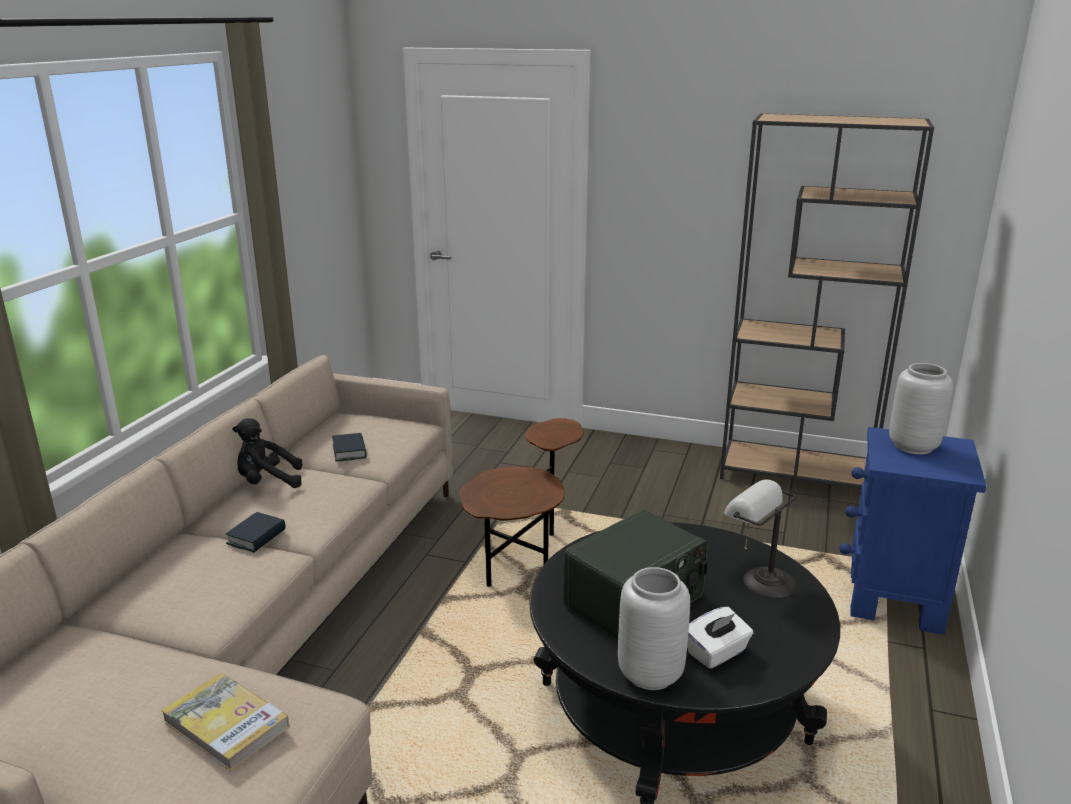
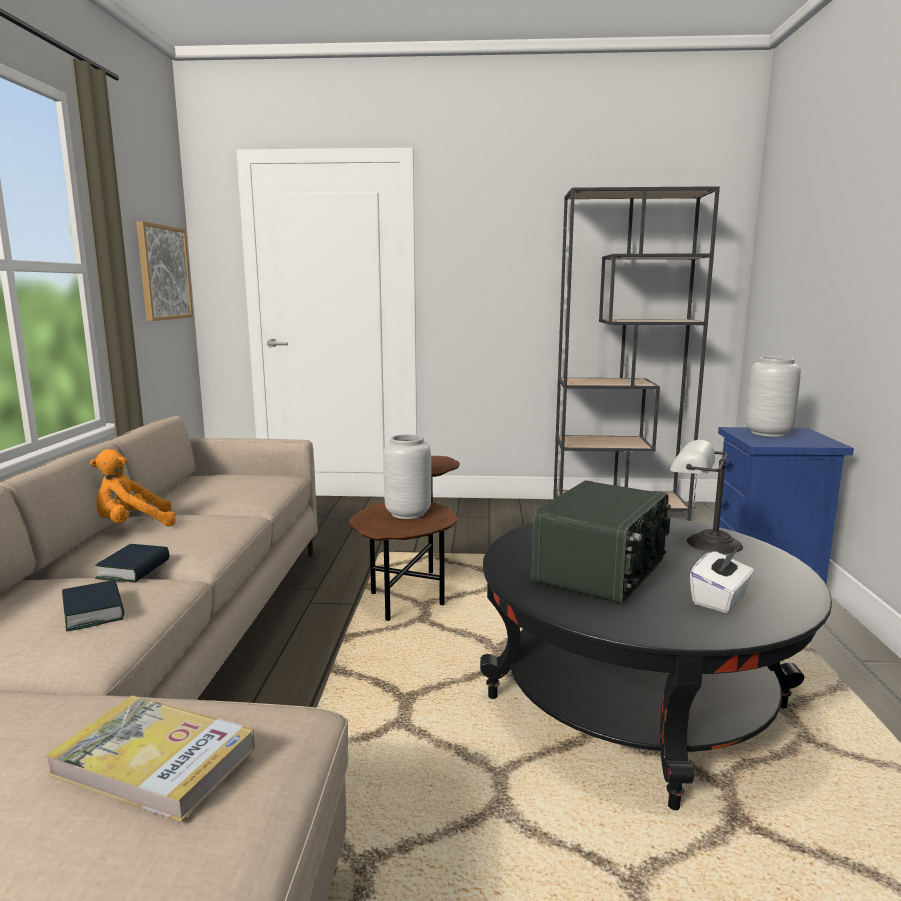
camera: 15 degrees left, 10 degrees down
black plush toy [232,418,302,488] -> orange plush toy [90,449,176,526]
book [332,433,367,462] -> book moved to [62,580,124,632]
grey vase [618,567,690,690] -> grey vase moved to [383,434,431,519]
none -> picture [136,221,193,321]

